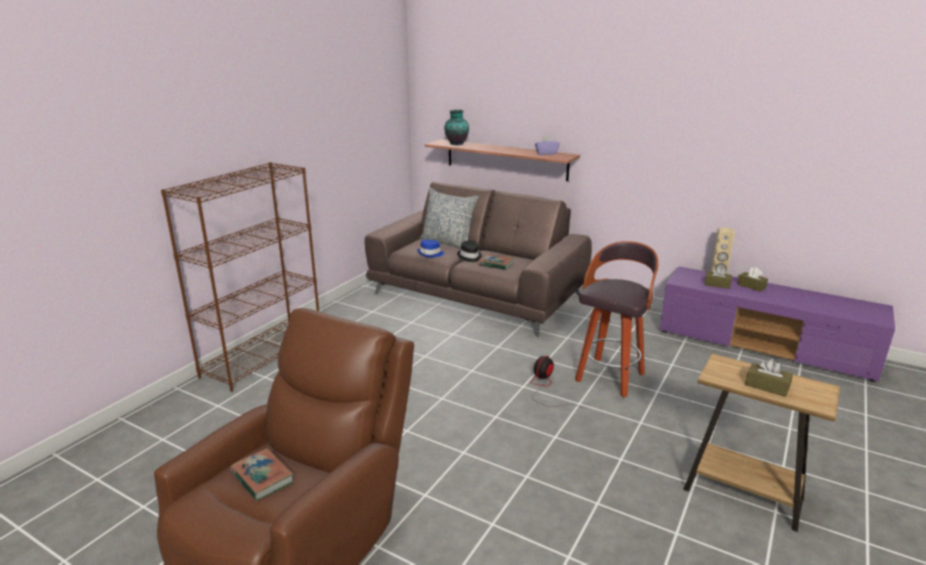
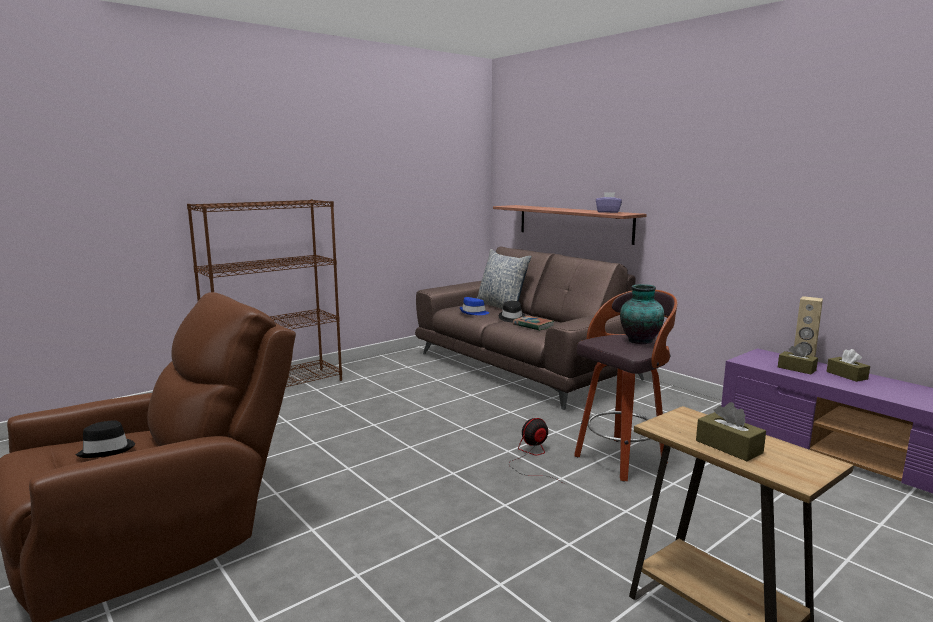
camera: 20 degrees right, 10 degrees down
book [230,448,294,501] -> black hat [76,420,135,458]
vase [444,110,469,145] -> vase moved to [620,284,664,344]

